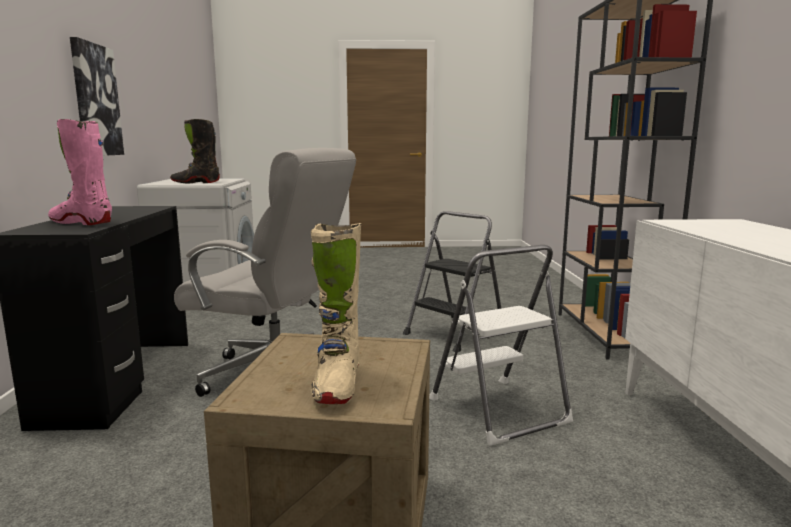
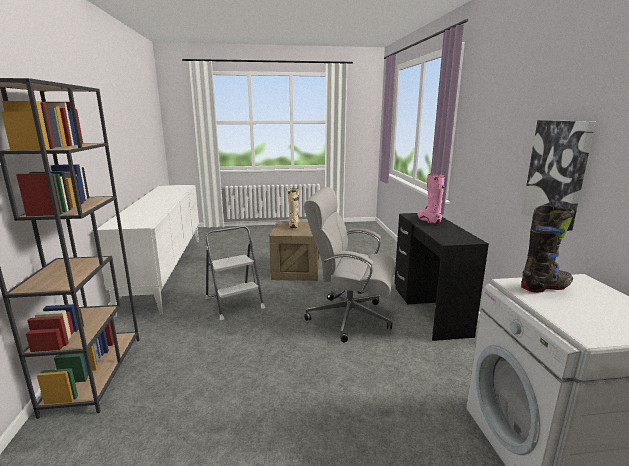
camera: 175 degrees right, 5 degrees up
pink boot [48,119,112,225] -> pink boot turned 120 degrees counterclockwise [417,173,445,224]
black step ladder [402,211,501,352] -> none

